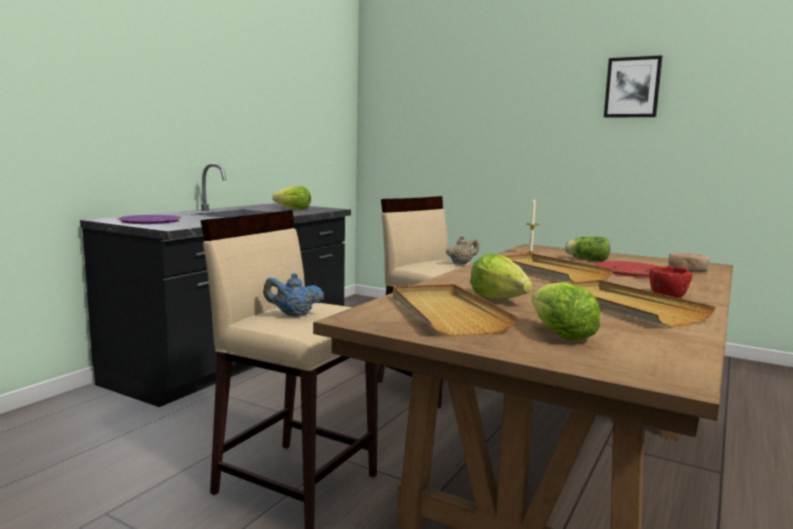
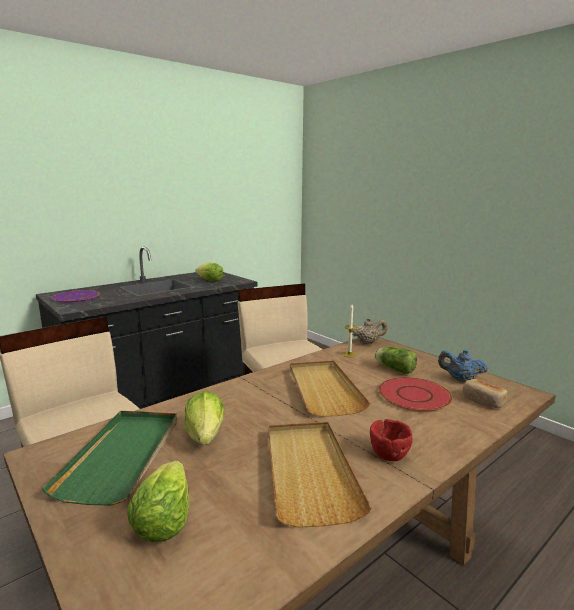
camera: 20 degrees right, 5 degrees up
blue teapot [263,273,324,317] -> blue teapot moved to [438,350,488,382]
beige tray [393,284,519,336] -> green tray [42,411,177,506]
beige teapot [446,236,479,265] -> beige teapot moved to [352,317,387,344]
picture [604,55,662,118] -> none

